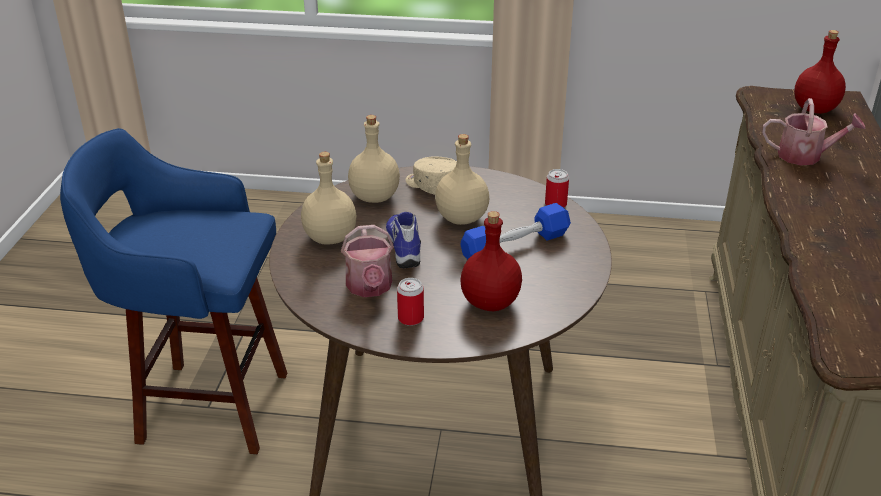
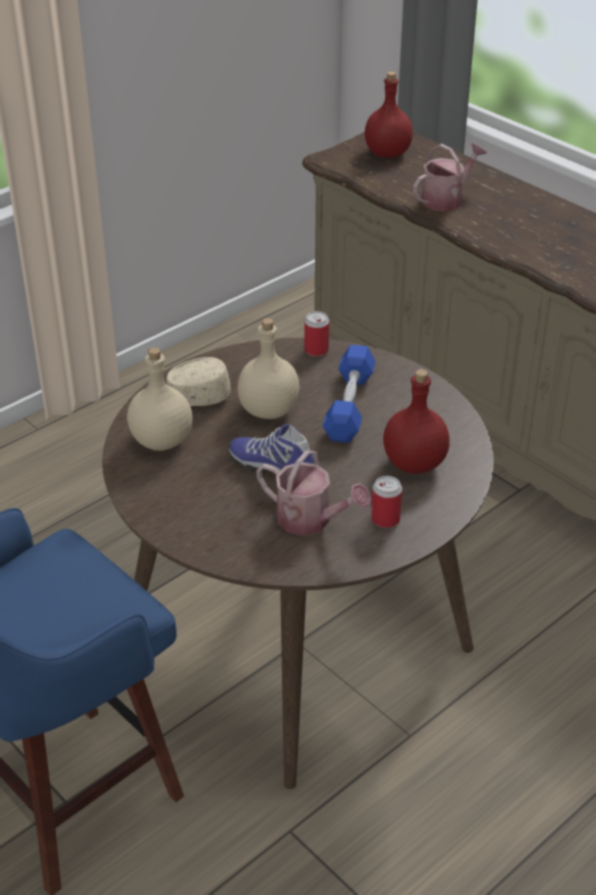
camera: 50 degrees left, 5 degrees up
beige bottle [301,152,357,245] -> none

